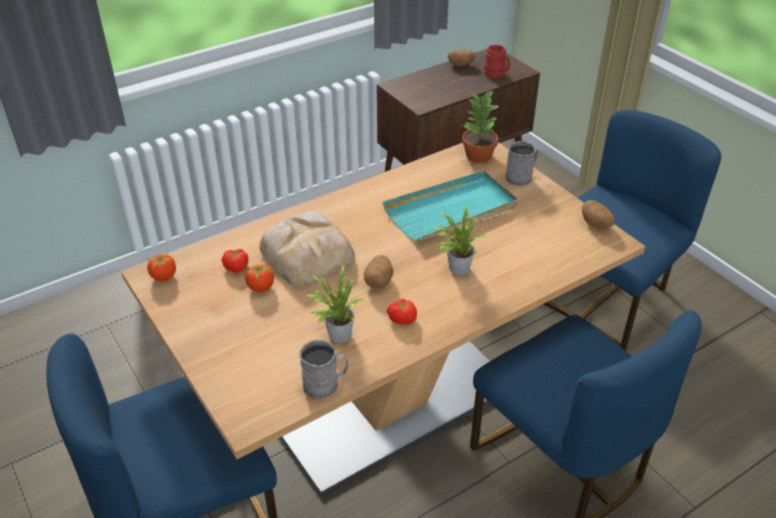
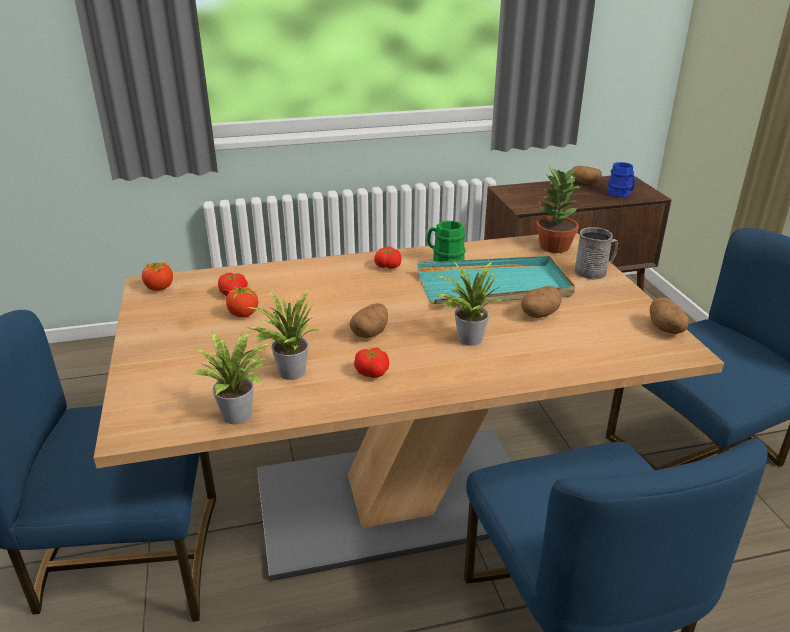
camera: 20 degrees right, 10 degrees down
bread [259,211,355,287] -> none
grey mug [299,340,348,399] -> potted plant [194,330,273,424]
red mug [484,45,510,78] -> blue mug [608,162,635,197]
none -> tomato [374,246,401,269]
none -> green mug [427,220,466,262]
none -> potato [521,286,562,318]

